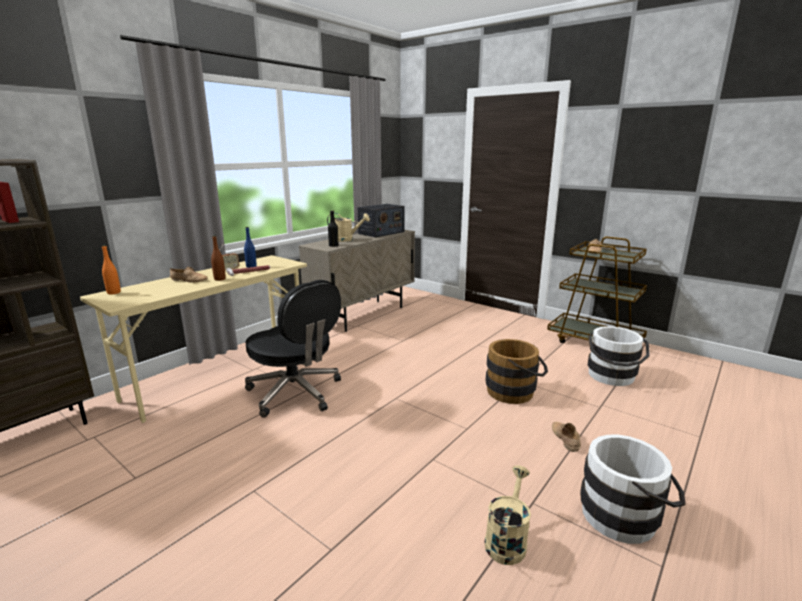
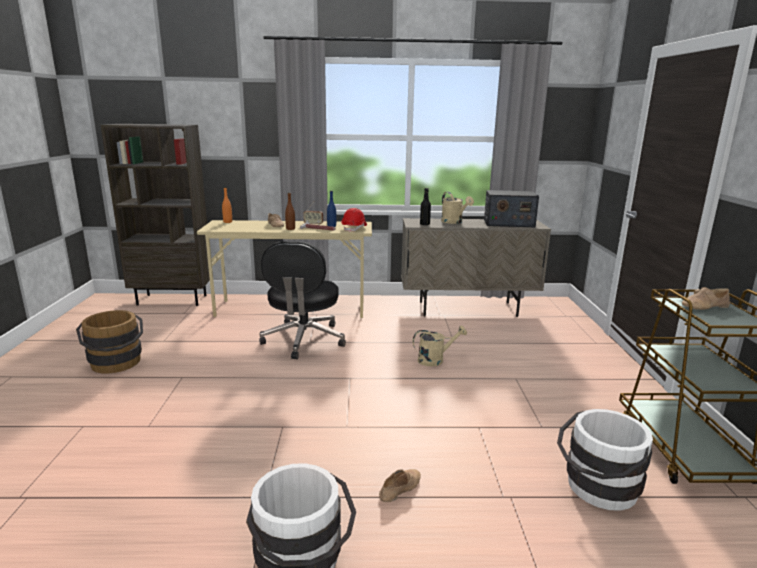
camera: 50 degrees right, 0 degrees up
beige watering can [484,465,531,565] -> beige watering can moved to [413,325,467,366]
brown bucket [485,339,548,404] -> brown bucket moved to [76,310,143,373]
none -> red hard hat [341,208,367,232]

